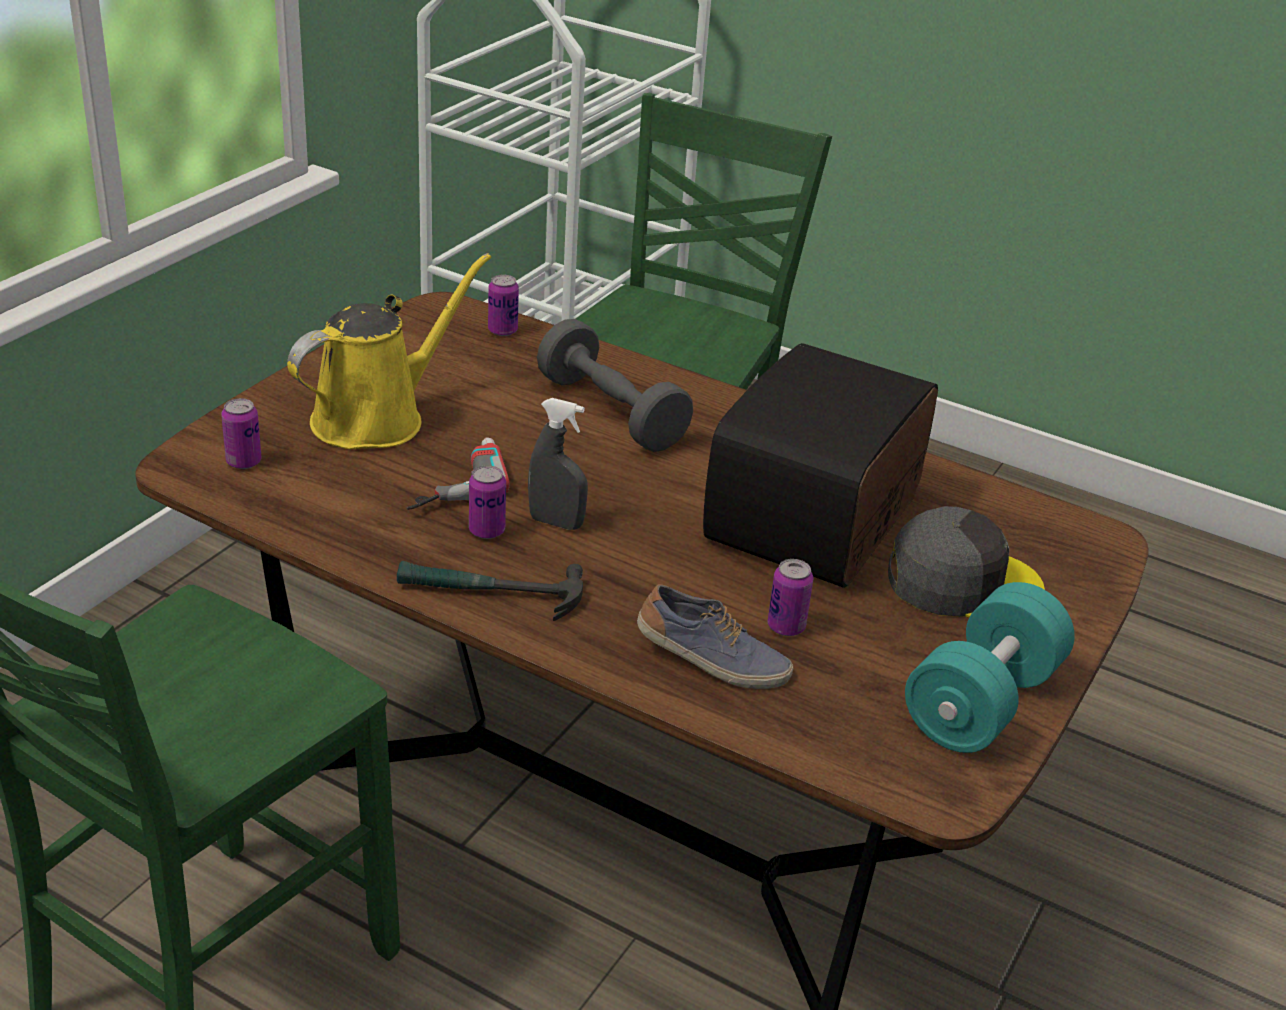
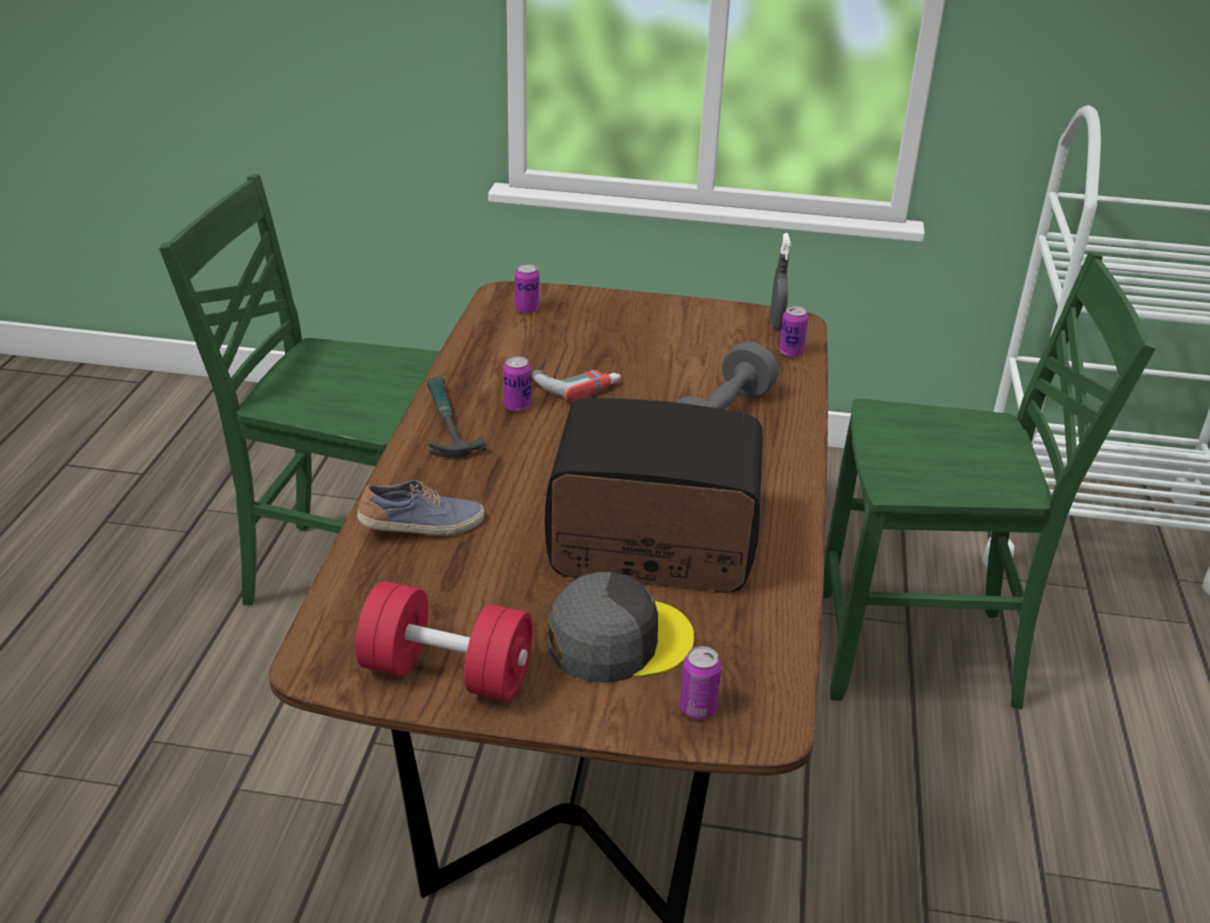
camera: 70 degrees right, 0 degrees up
yellow watering can [287,253,491,449] -> none
grey spray bottle [528,398,588,530] -> grey spray bottle moved to [770,233,791,330]
shoe [637,584,793,689] -> shoe turned 105 degrees counterclockwise [357,480,485,536]
can [768,559,813,636] -> can moved to [680,646,722,719]
grey cap [888,506,1045,618] -> grey cap turned 90 degrees counterclockwise [547,572,694,683]
turquoise dumbbell [905,582,1075,753] -> red dumbbell [355,581,533,701]

